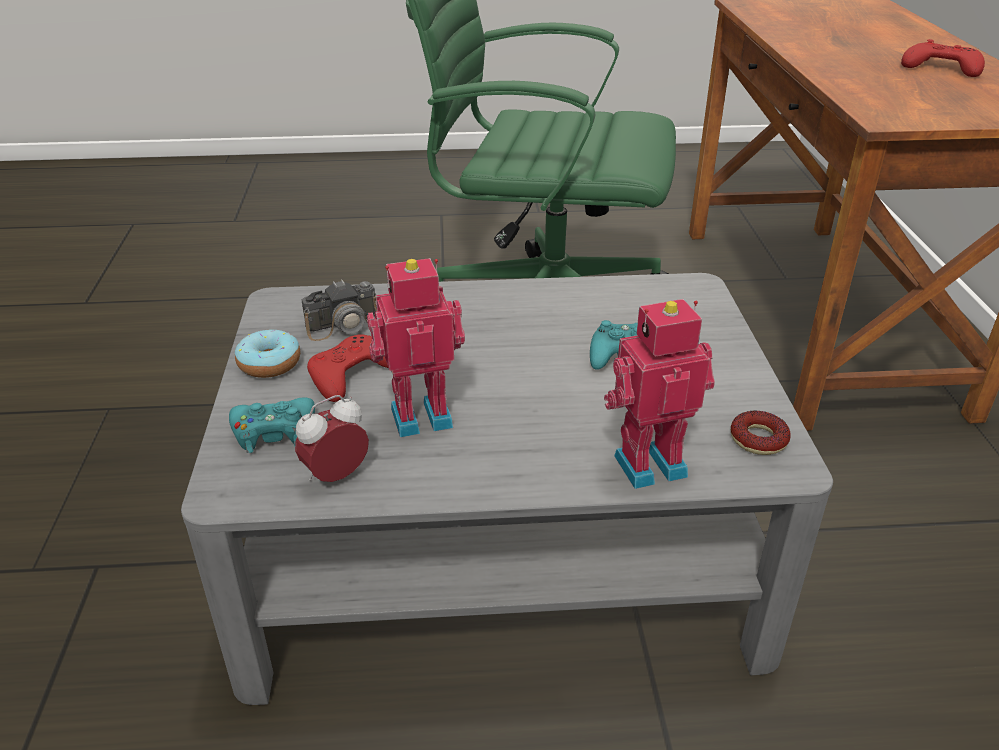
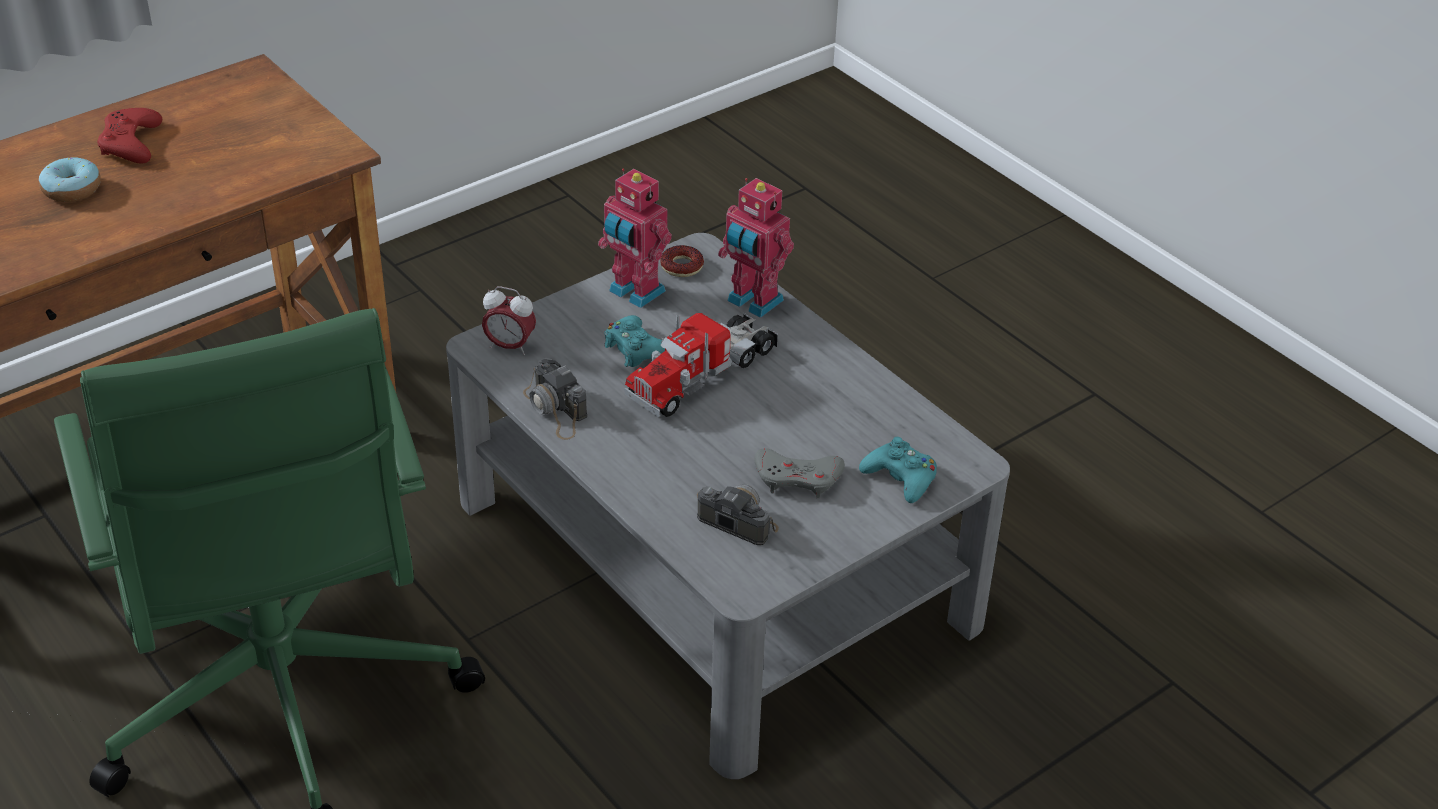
camera: 125 degrees left, 5 degrees up
donut [235,329,300,378] -> donut moved to [39,157,101,202]
alarm clock [295,395,369,482] -> alarm clock moved to [482,286,536,355]
red game controller [307,335,388,402] -> grey game controller [755,448,845,498]
toy robot [367,258,465,437] -> toy robot moved to [598,169,672,308]
none -> camera [523,358,587,440]
none -> toy truck [624,313,778,417]

